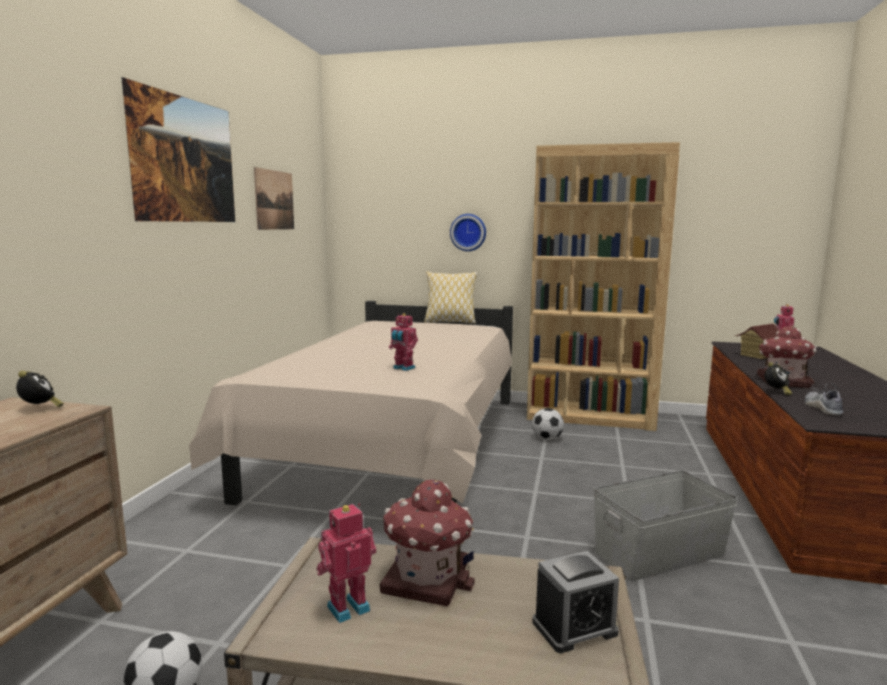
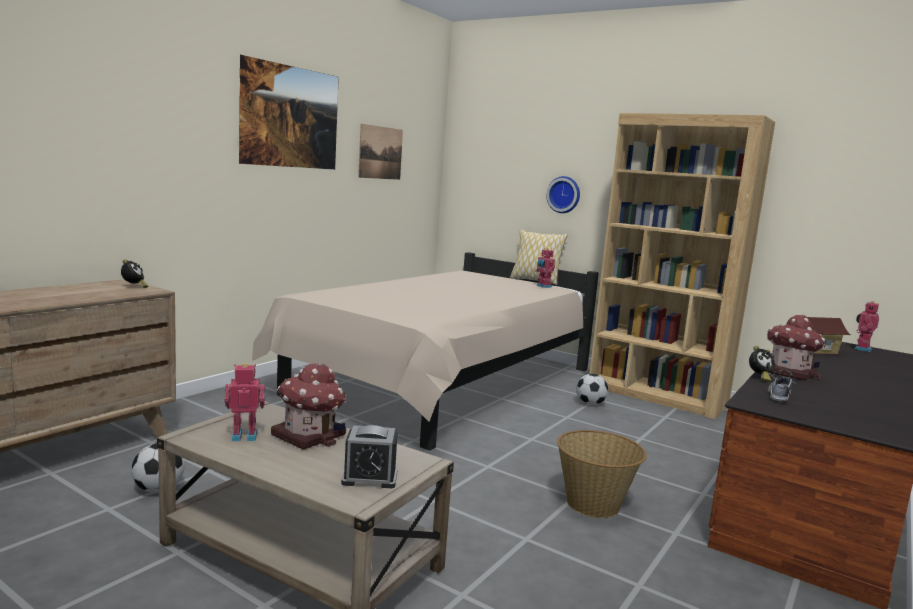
camera: 20 degrees right, 0 degrees up
toy robot [389,313,418,371] -> toy robot moved to [535,248,555,288]
grey storage box [593,470,738,581] -> basket [557,430,647,518]

